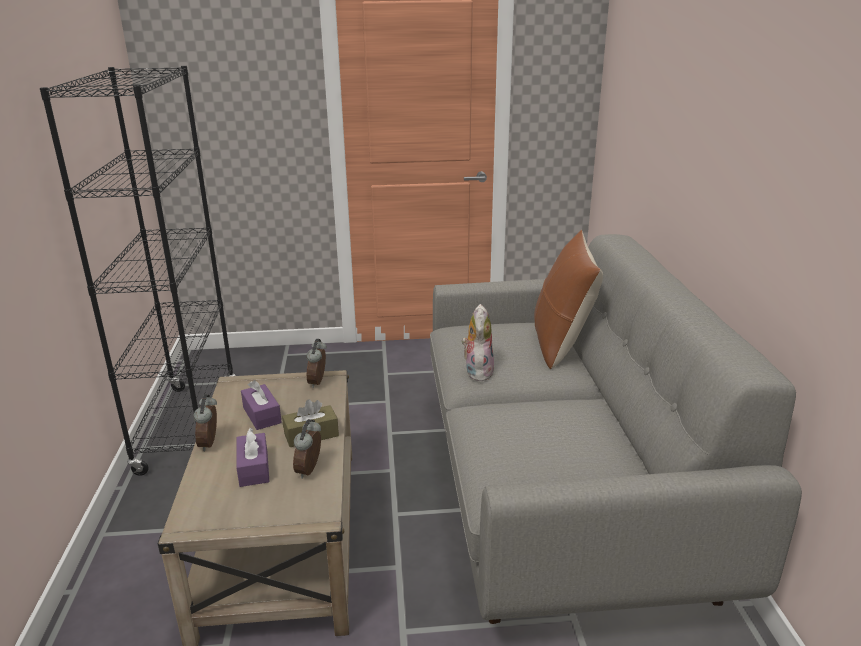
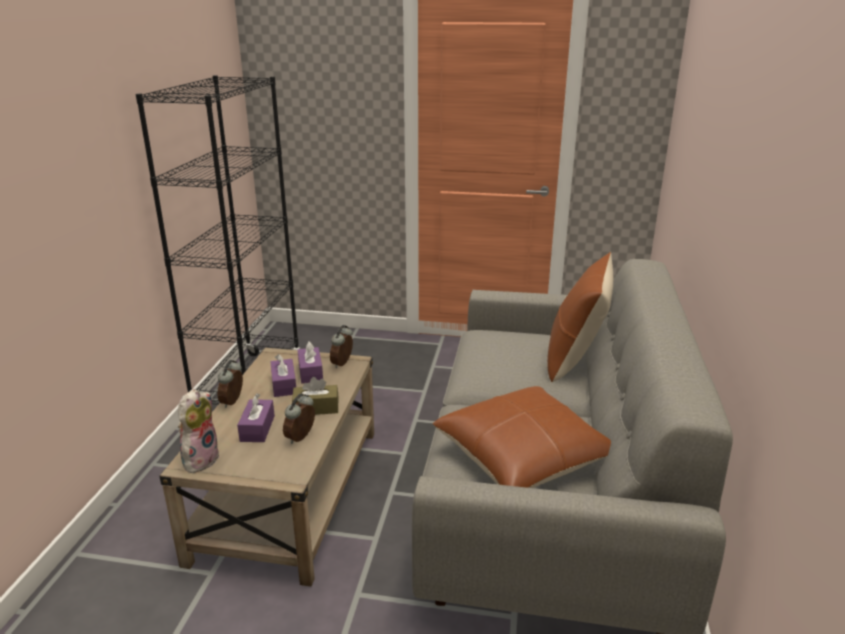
camera: 15 degrees right, 0 degrees up
plush toy [461,304,494,381] -> plush toy moved to [178,389,220,473]
none -> purple tissue box [298,342,323,384]
none -> brown pillow [433,386,611,488]

